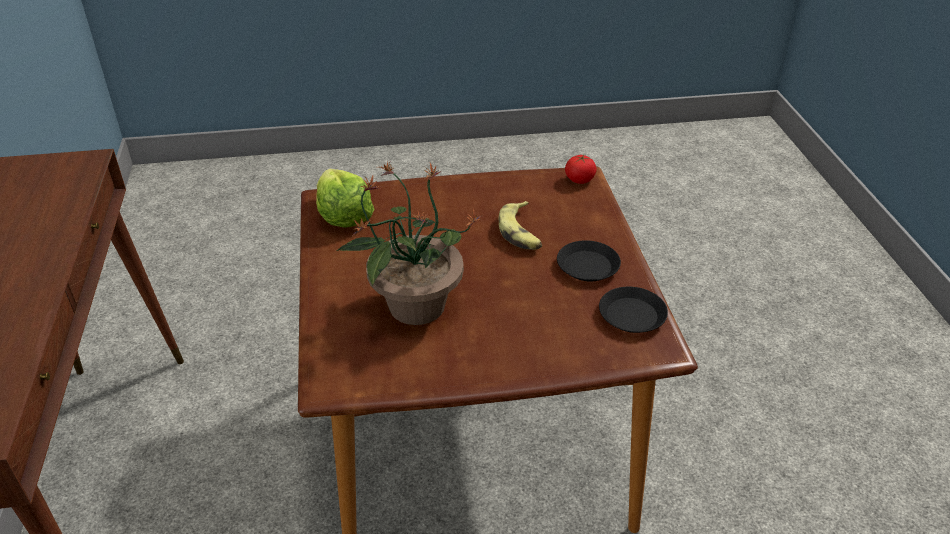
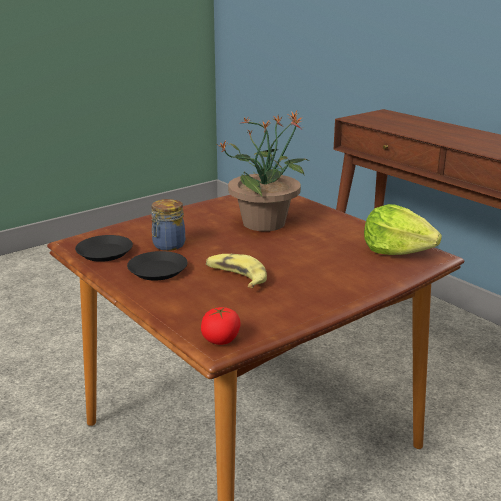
camera: 150 degrees right, 15 degrees down
none -> jar [151,199,185,251]

